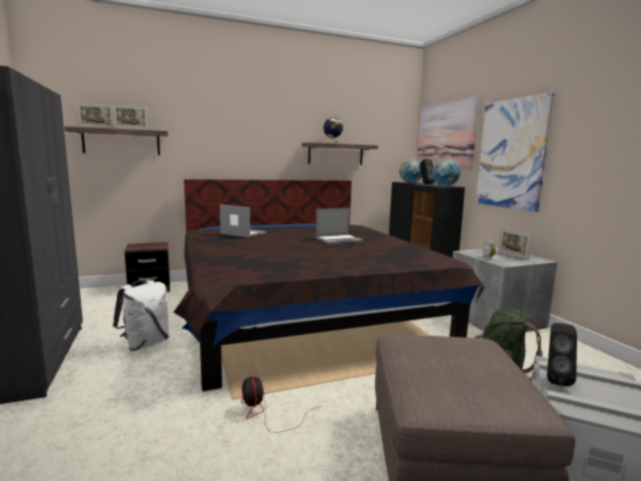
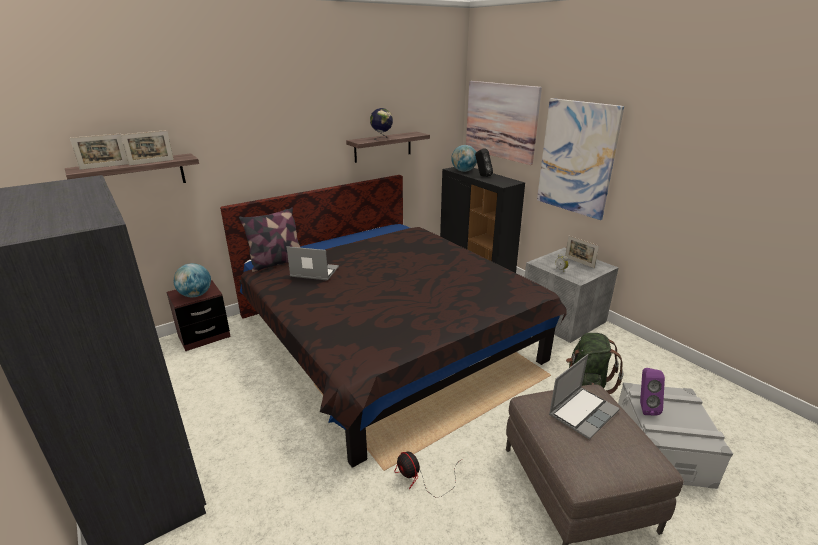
camera: 15 degrees left, 15 degrees up
white backpack [113,280,169,351] -> none
laptop [316,208,363,245] -> laptop moved to [549,354,620,440]
globe [432,159,461,186] -> globe moved to [173,263,211,298]
black speaker [547,323,577,386] -> purple speaker [640,368,665,416]
none -> pillow [239,207,300,272]

